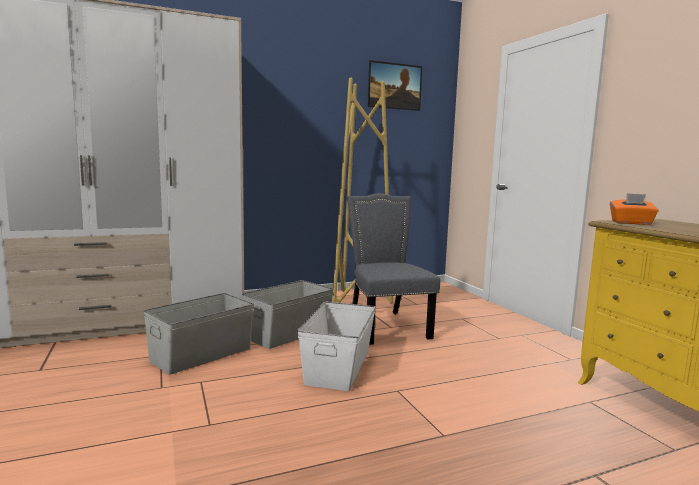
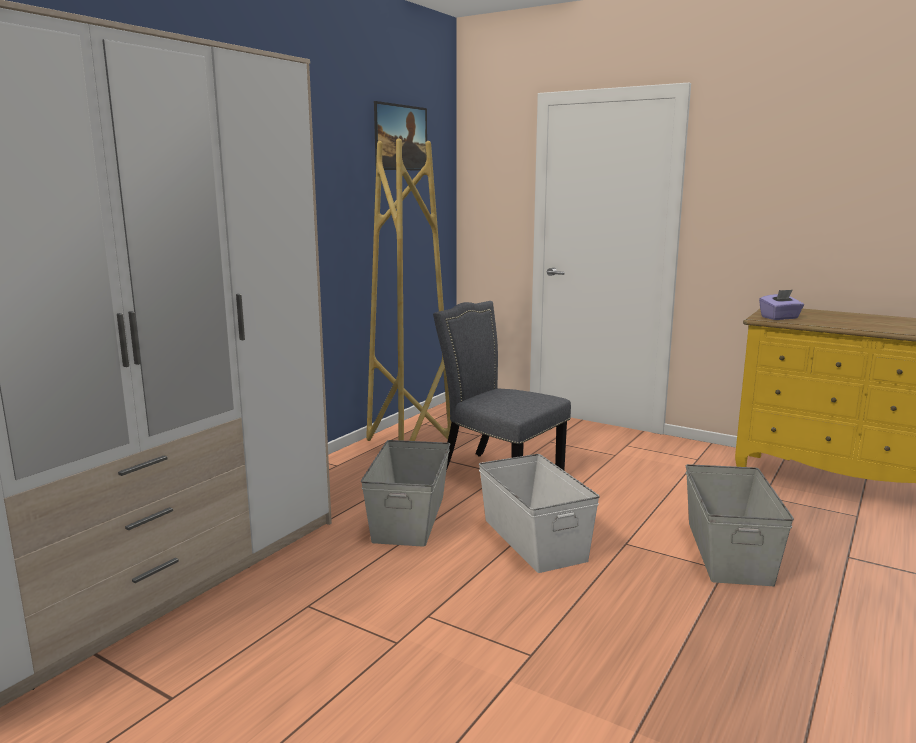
camera: 35 degrees left, 5 degrees up
grey storage box [144,293,254,375] -> grey storage box moved to [686,464,794,586]
orange tissue box [610,193,659,225] -> purple tissue box [759,290,804,320]

